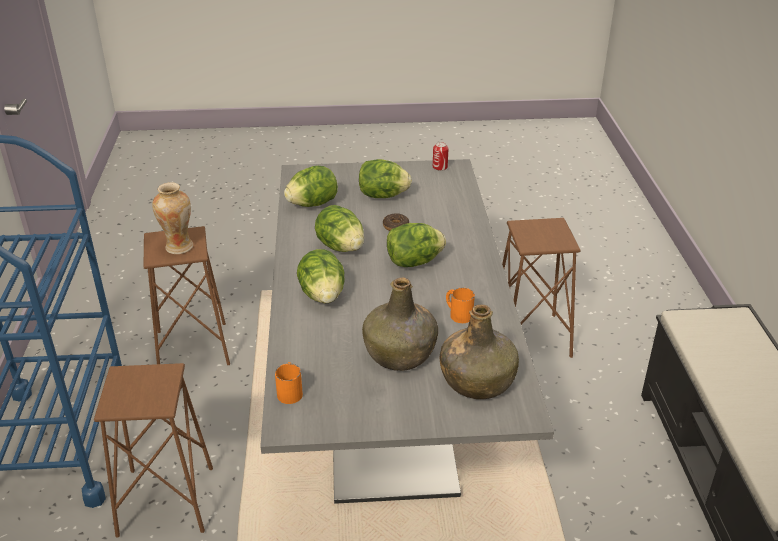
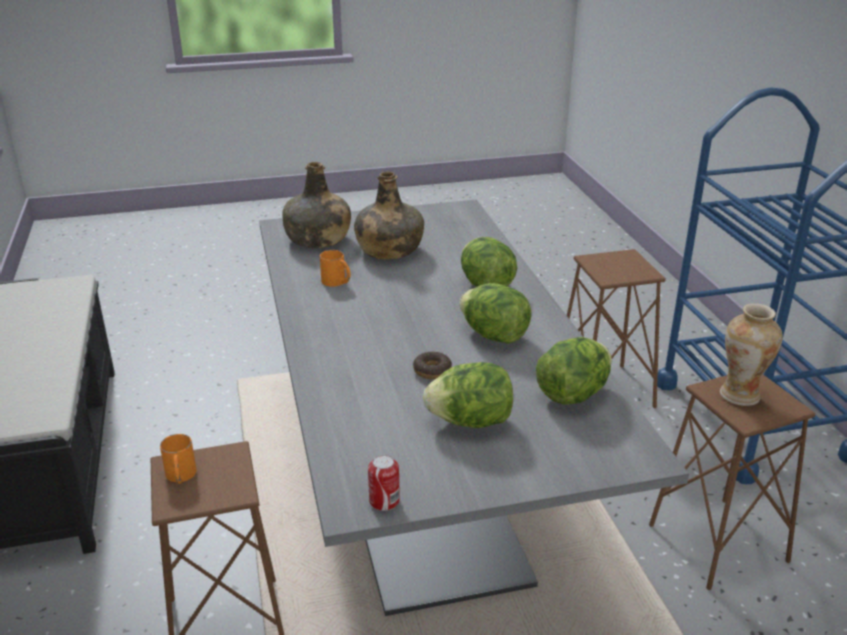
camera: 170 degrees right, 5 degrees down
orange mug [275,362,303,404] -> orange mug moved to [160,434,197,484]
lettuce [387,223,446,267] -> none

